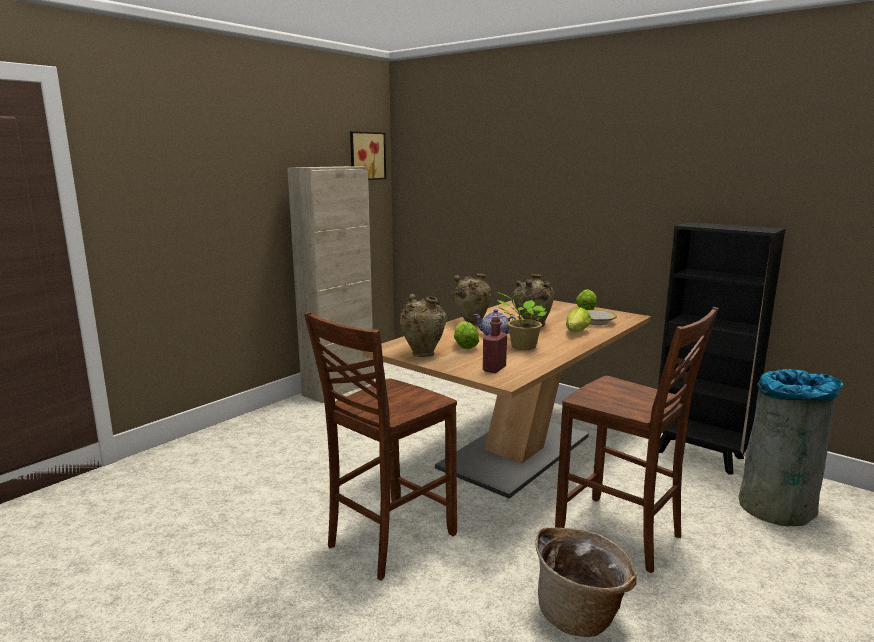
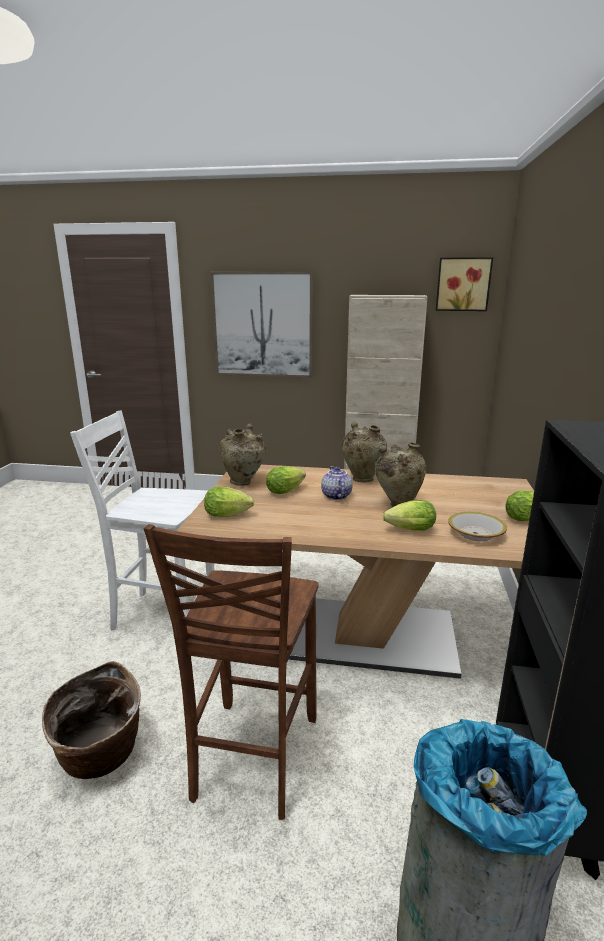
camera: 60 degrees right, 5 degrees up
brown chair [304,312,457,580] -> white chair [70,410,215,630]
red bottle [483,317,507,373] -> lettuce [204,487,254,517]
potted plant [497,292,546,350] -> none
none -> picture [210,272,313,378]

